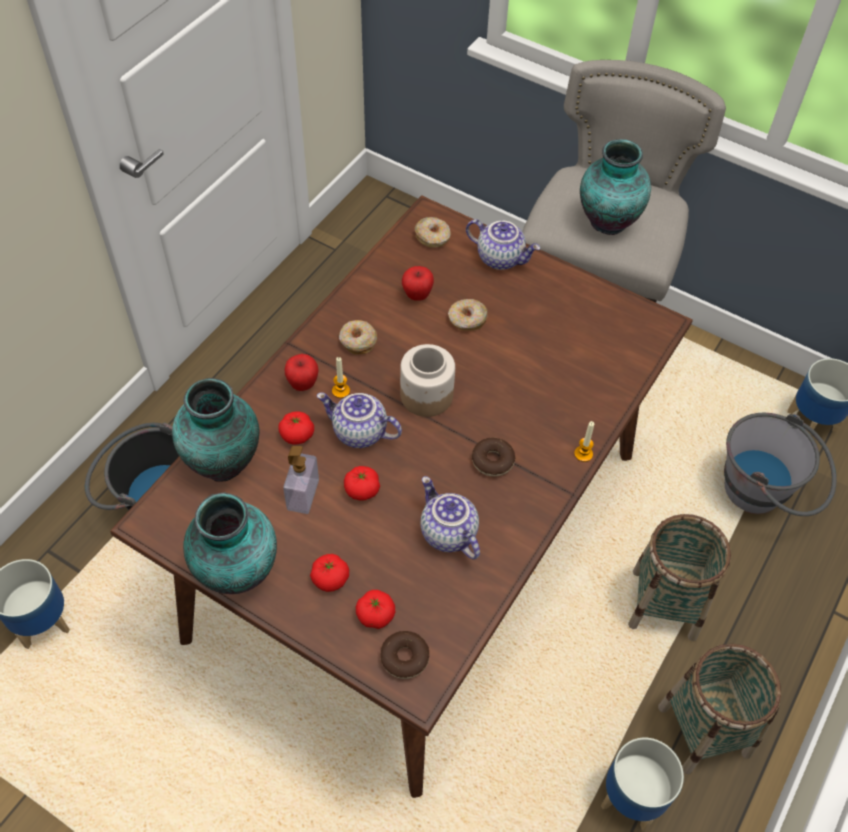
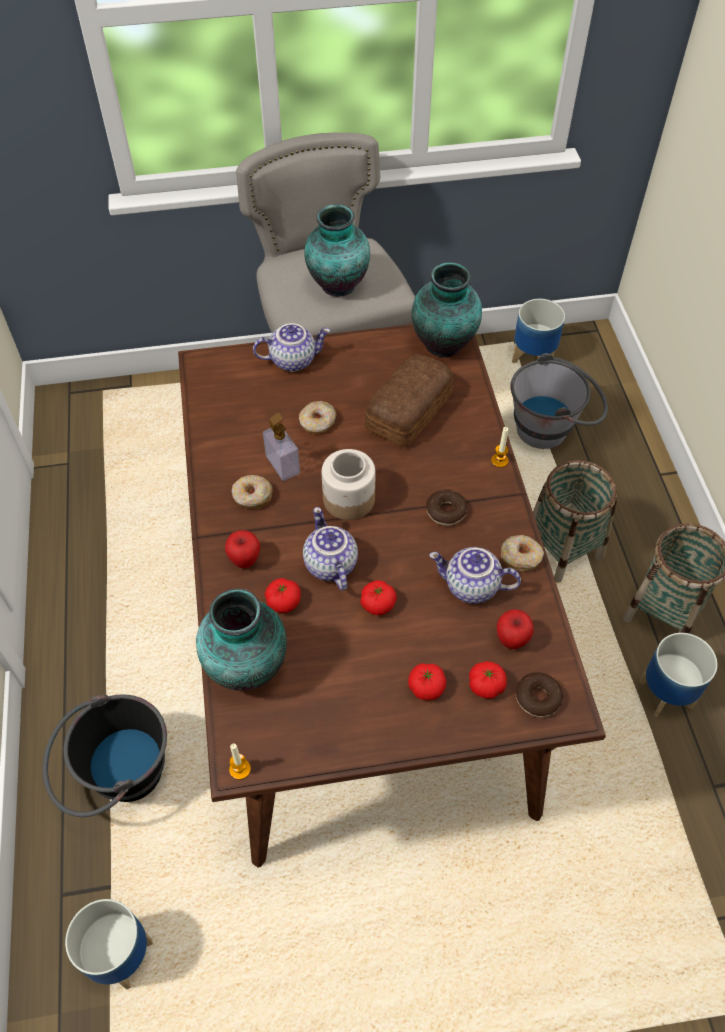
camera: 40 degrees left, 0 degrees up
vase [183,493,277,594] -> vase moved to [412,262,482,357]
soap dispenser [283,446,319,514] -> soap dispenser moved to [263,413,300,481]
teapot [317,392,402,448] -> teapot turned 90 degrees clockwise [303,507,358,591]
candle [332,357,350,398] -> candle moved to [229,744,251,780]
apple [402,266,434,301] -> apple moved to [497,609,534,649]
donut [415,217,451,248] -> donut moved to [501,535,544,571]
none -> bread [365,354,454,448]

